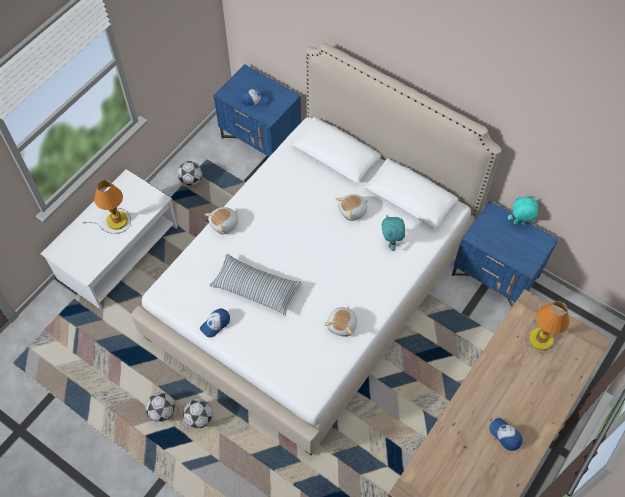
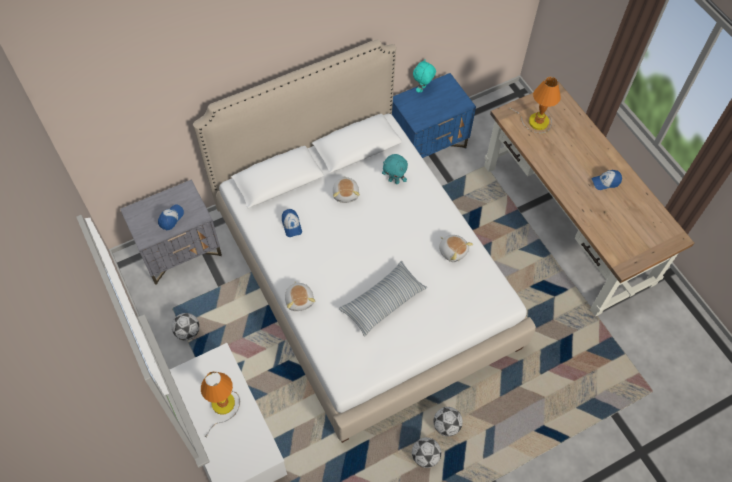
camera: 65 degrees left, 0 degrees up
cap [200,308,230,337] -> cap moved to [282,209,302,237]
blue nightstand [214,64,301,158] -> grey nightstand [120,179,222,285]

